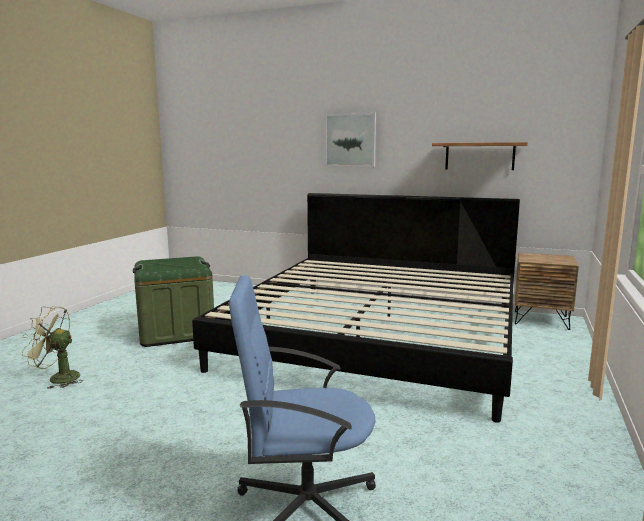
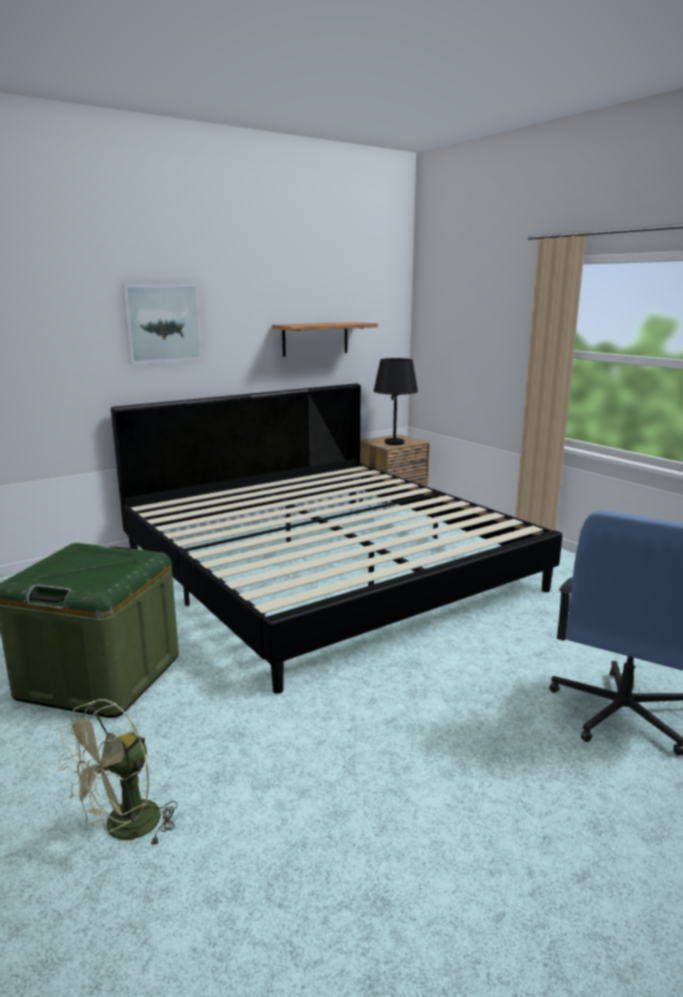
camera: 55 degrees left, 5 degrees up
none -> black table lamp [374,358,418,445]

